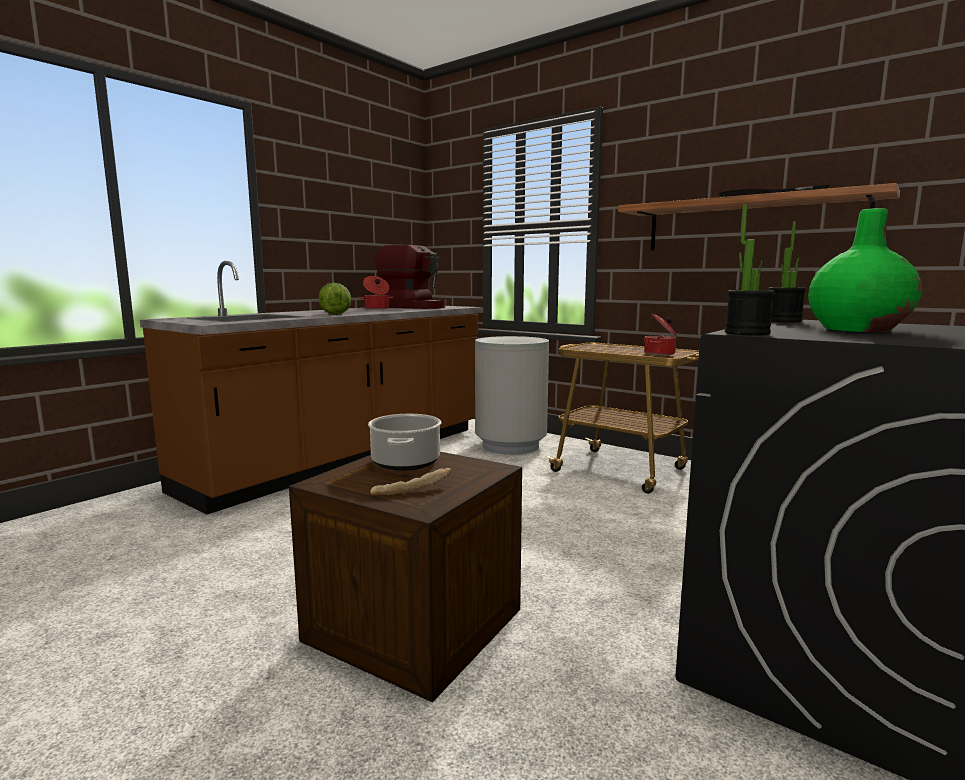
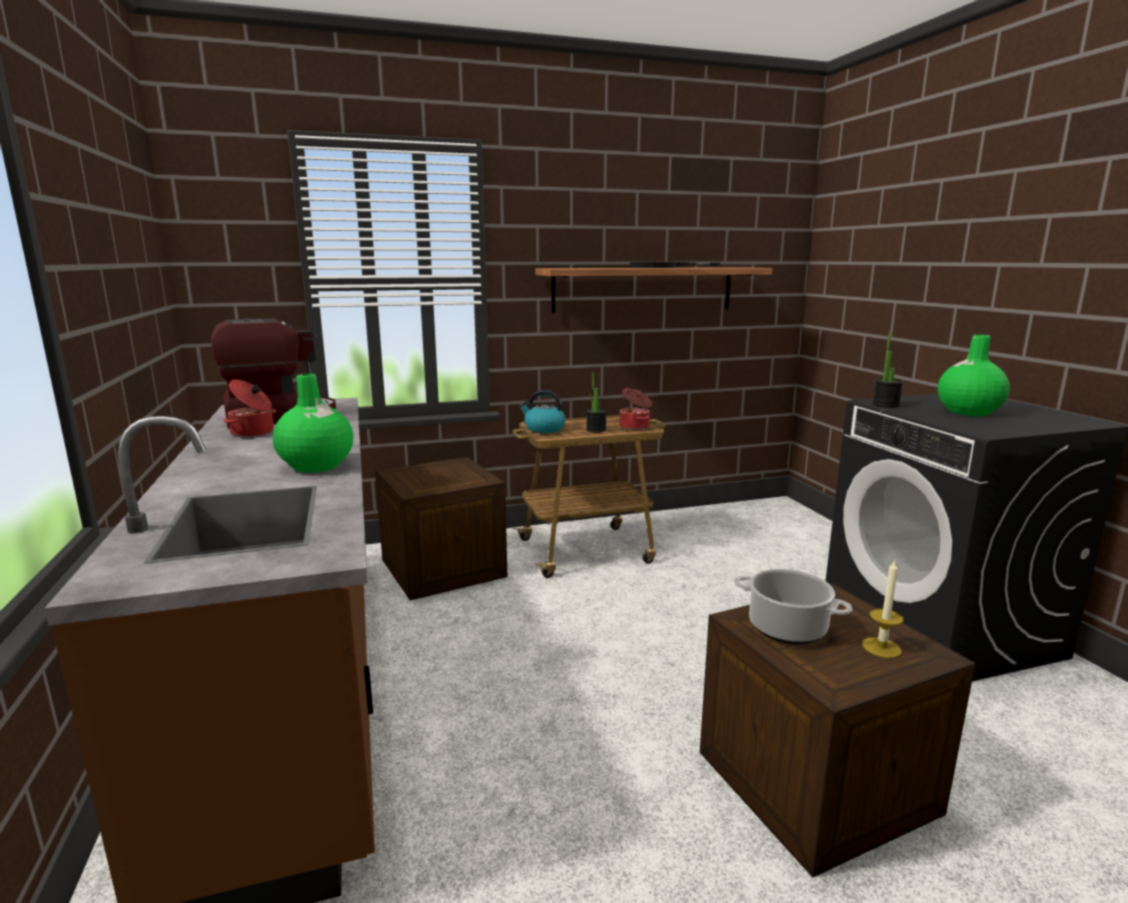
camera: 55 degrees left, 5 degrees up
lettuce [318,283,351,315] -> green vase [273,373,353,473]
bread [370,468,451,496] -> candle [862,560,904,658]
grey trash can [475,336,549,455] -> crate [375,457,508,600]
potted plant [725,204,775,335] -> potted plant moved to [586,372,607,432]
none -> kettle [519,390,566,433]

